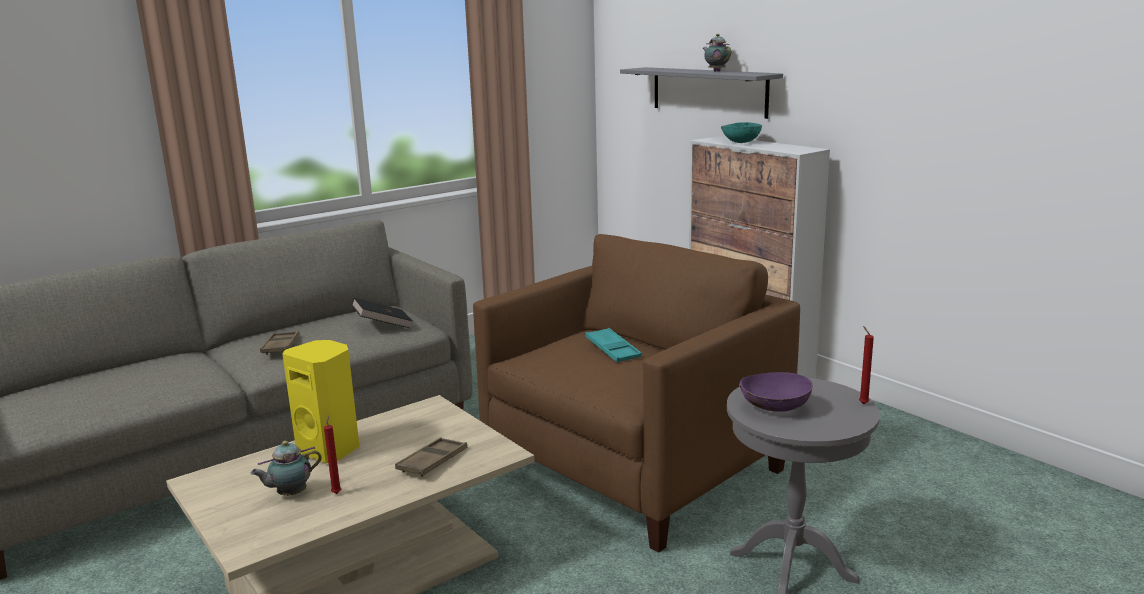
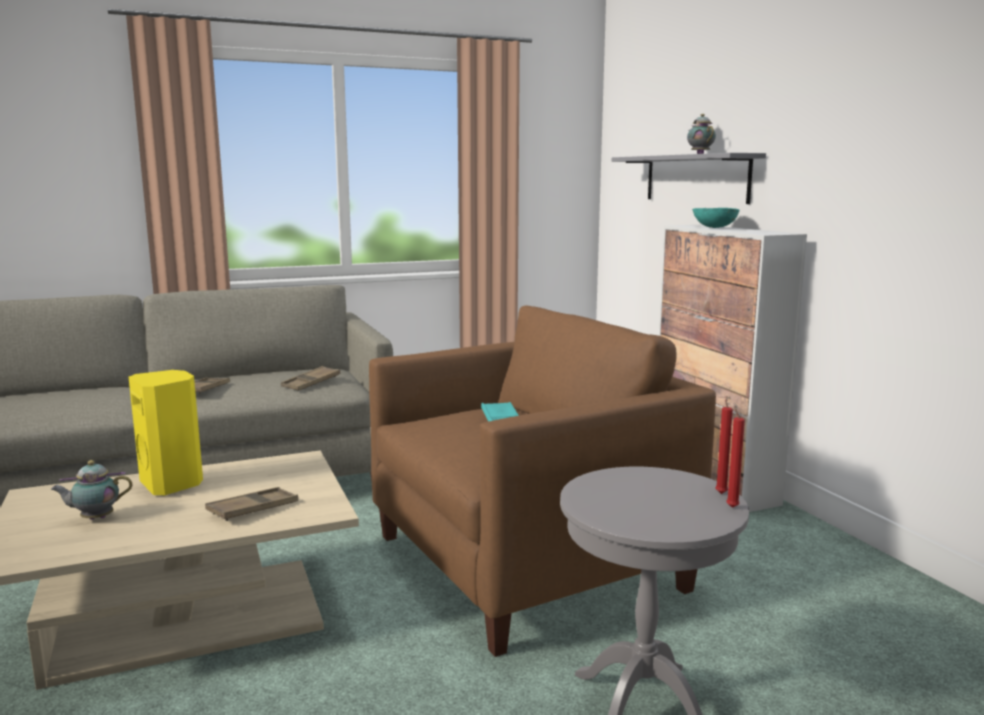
camera: 15 degrees right, 5 degrees down
red candle [324,415,341,494] -> red candle moved to [715,396,733,494]
black book [352,298,412,328] -> brown tray [281,366,340,391]
purple bowl [739,372,813,412] -> none

